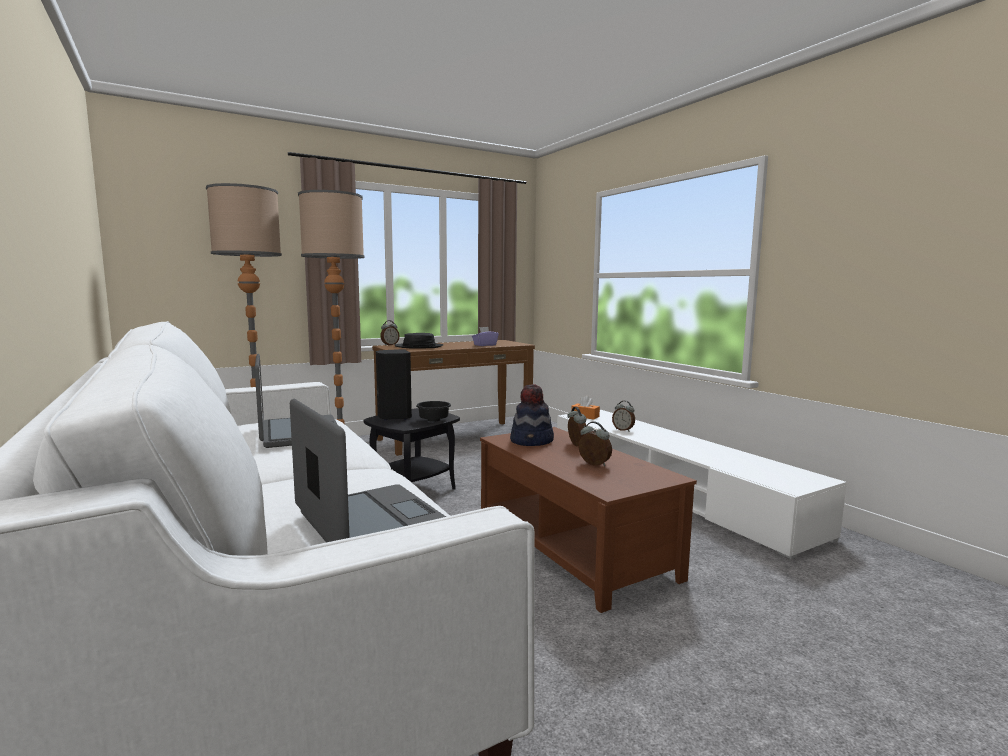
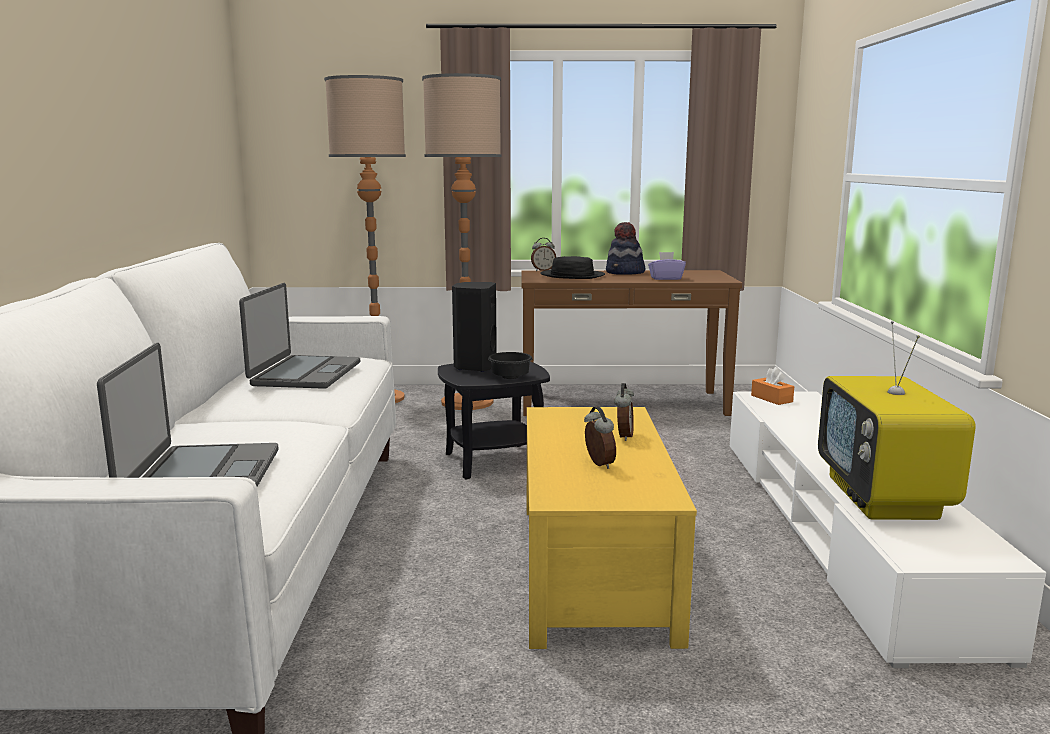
camera: 30 degrees right, 5 degrees up
brown coffee table [480,427,697,613] -> yellow coffee table [527,407,697,649]
hat [510,384,554,446] -> hat moved to [606,222,645,275]
alarm clock [612,401,635,431] -> none
none -> television [818,321,976,520]

